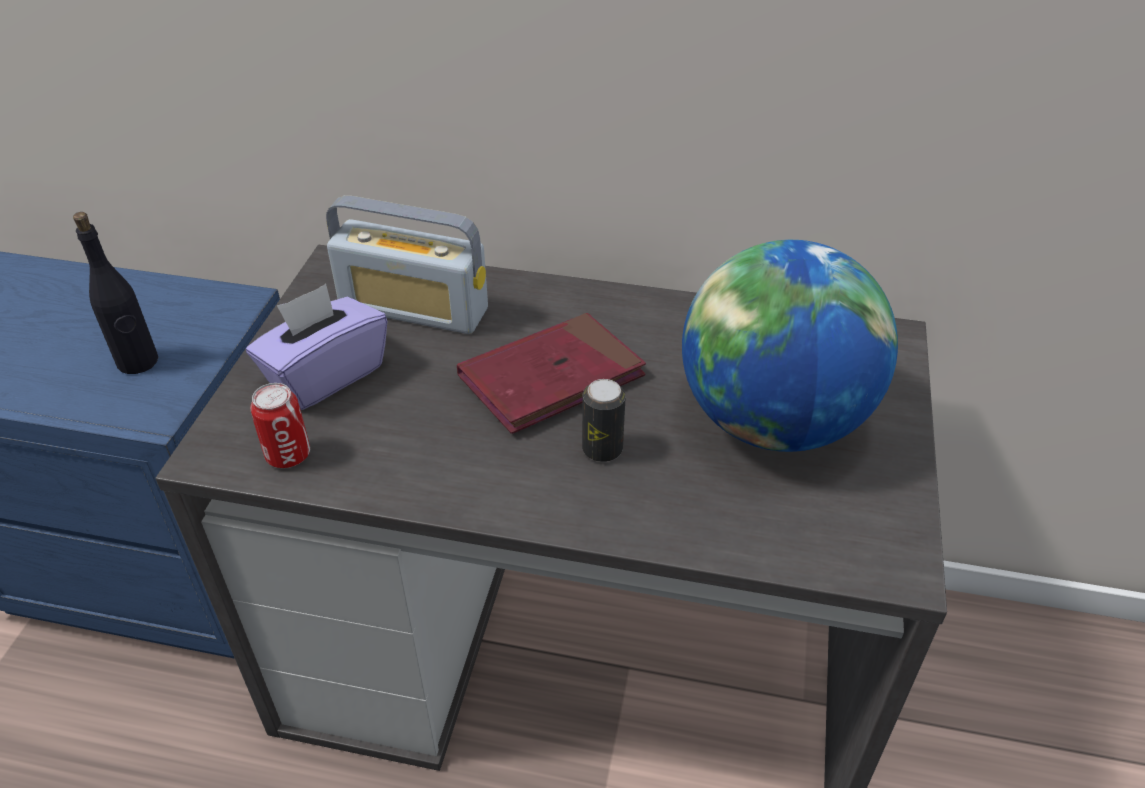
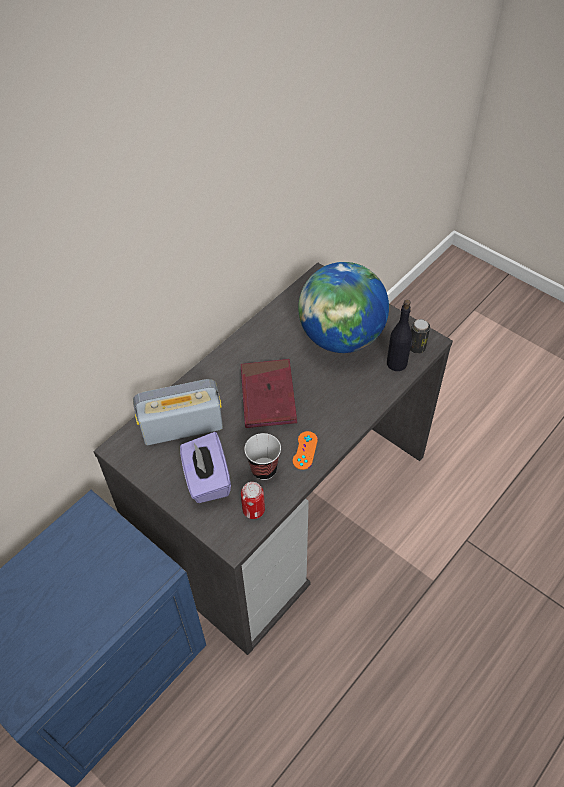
camera: 60 degrees left, 10 degrees up
black bottle [73,212,158,374] -> black bottle moved to [387,300,412,371]
radio [326,196,488,334] -> radio turned 150 degrees counterclockwise [133,379,223,445]
can [582,379,626,462] -> can moved to [410,319,430,354]
none -> cup [244,433,281,480]
none -> orange game controller [293,431,318,470]

